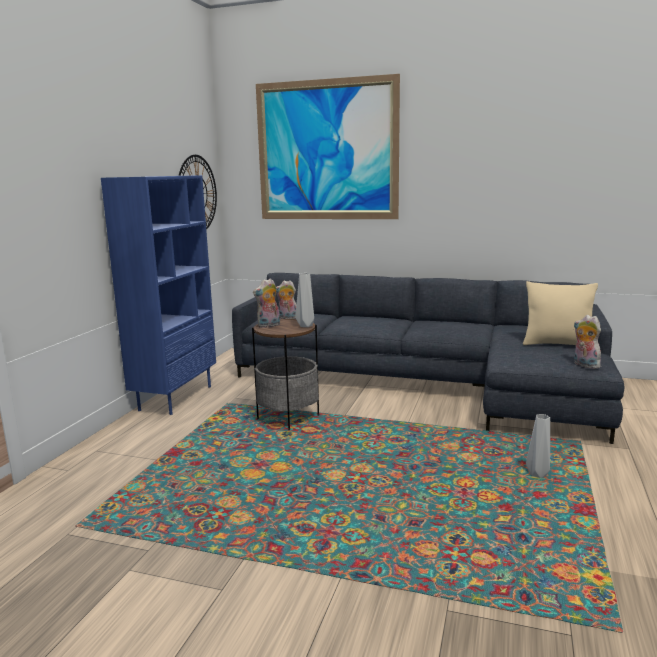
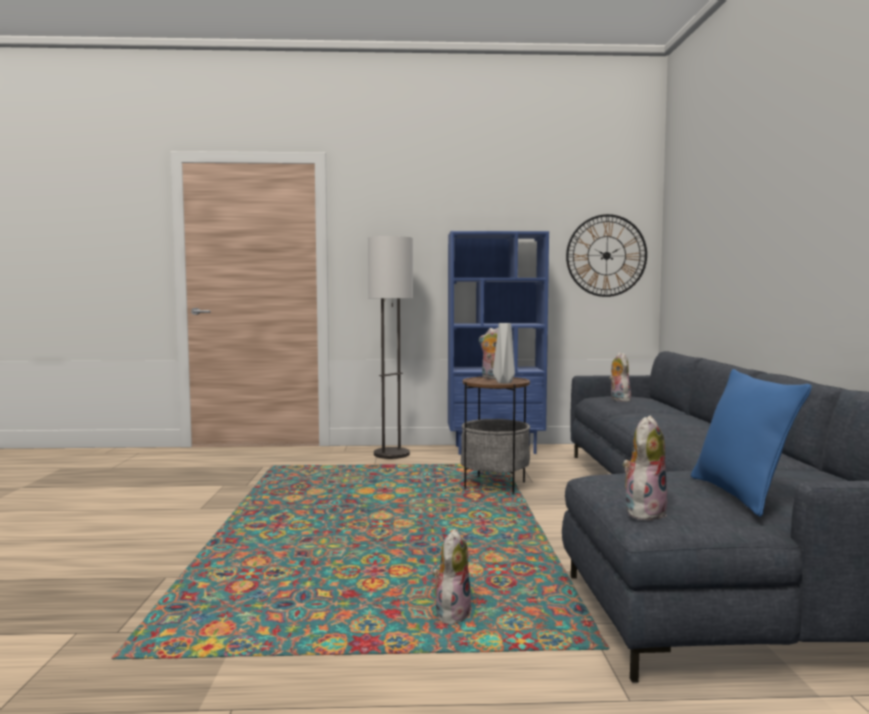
camera: 70 degrees right, 10 degrees down
picture [256,74,400,219] -> none
beige pillow [523,281,598,345] -> blue pillow [691,369,812,517]
grey vase [526,414,550,478] -> plush toy [433,529,471,625]
none -> floor lamp [368,236,413,459]

